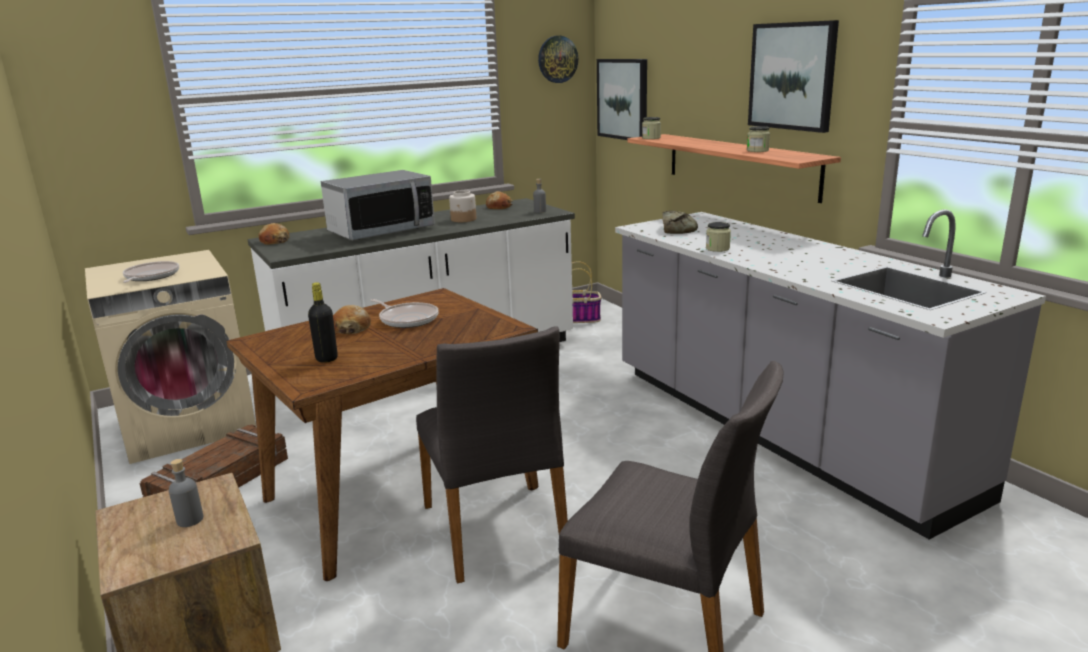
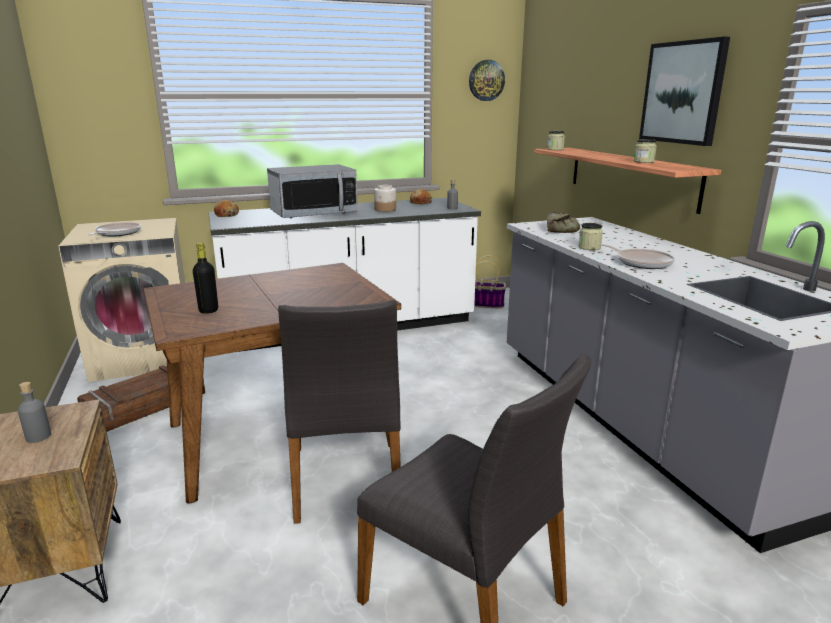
camera: 10 degrees right, 0 degrees up
bread [333,305,371,334] -> none
frying pan [370,299,439,328] -> frying pan moved to [598,243,675,269]
picture [597,59,647,140] -> none

